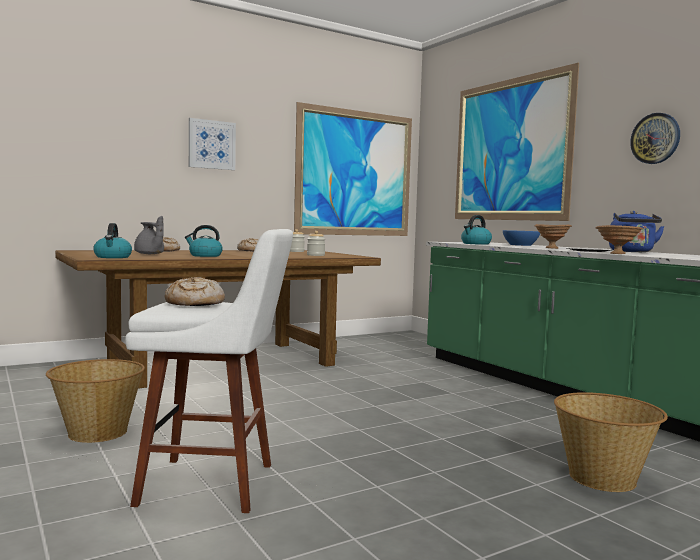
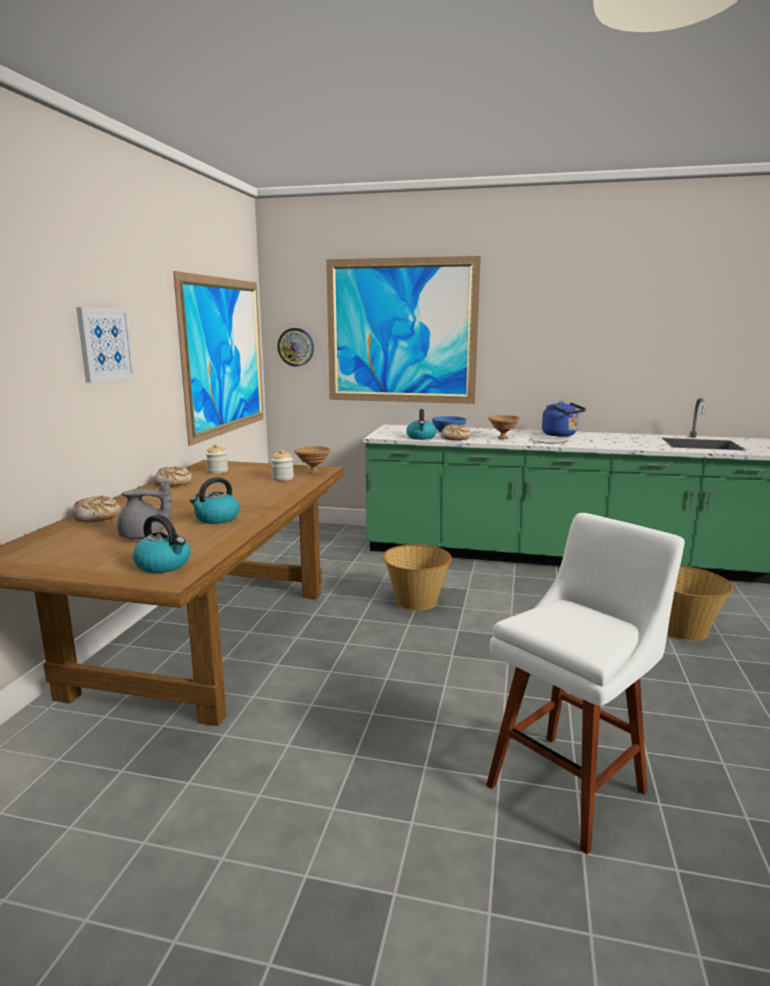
camera: 45 degrees left, 10 degrees up
basket [46,359,145,443] -> basket moved to [382,544,452,611]
bread [165,277,225,306] -> bread moved to [441,424,471,440]
brown bowl [596,225,643,254] -> brown bowl moved to [294,446,332,474]
wall clock [630,113,680,164] -> wall clock moved to [277,328,314,367]

